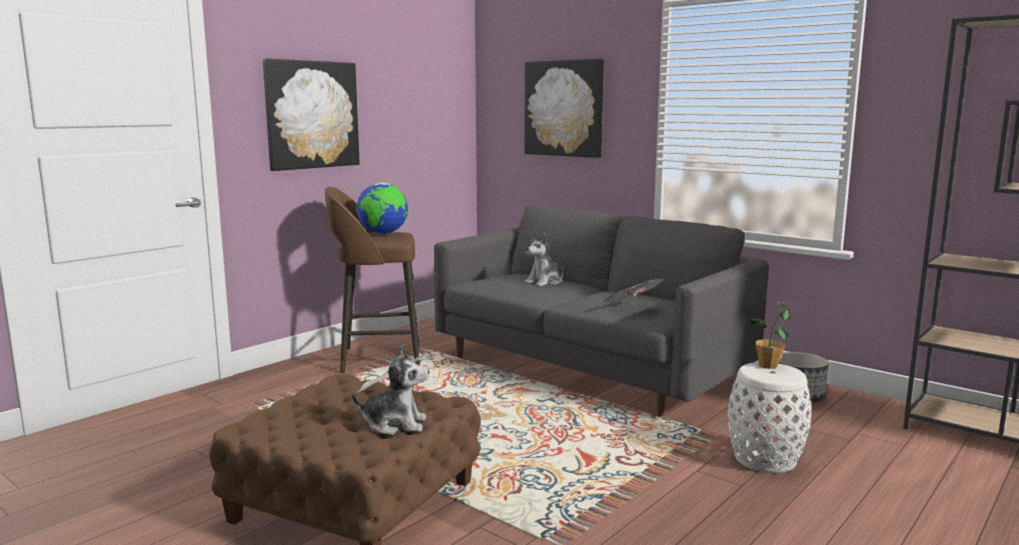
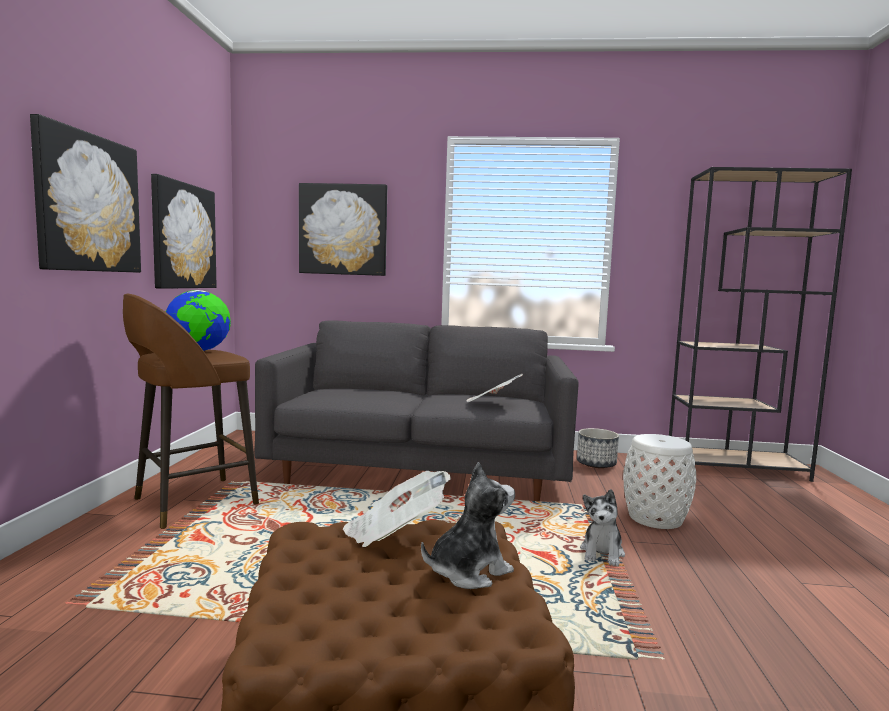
camera: 35 degrees left, 5 degrees down
plush toy [525,233,565,286] -> plush toy moved to [580,489,625,566]
potted plant [749,301,793,369] -> none
none -> picture [151,174,216,289]

